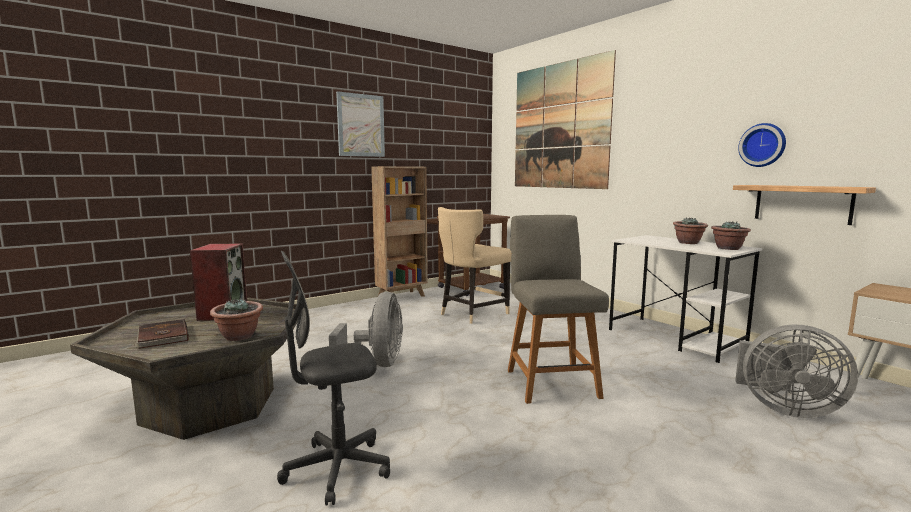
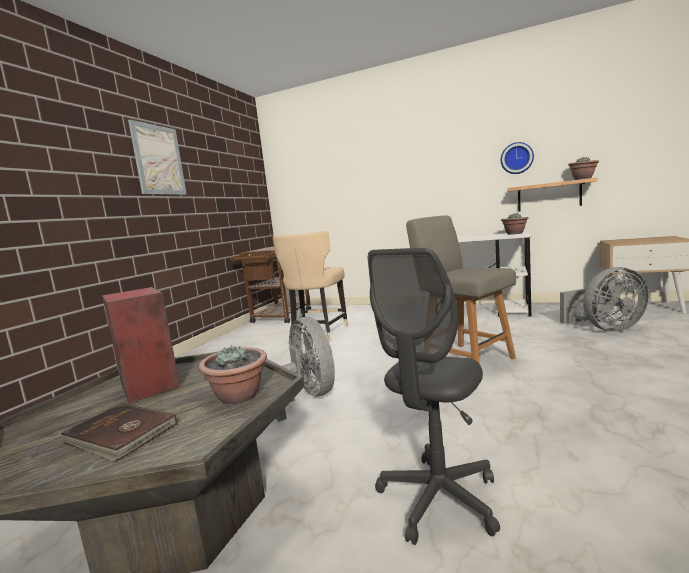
camera: 30 degrees left, 0 degrees up
brown bookcase [371,166,428,298] -> none
picture [515,50,616,189] -> none
potted plant [673,217,708,244] -> potted plant moved to [568,157,599,180]

